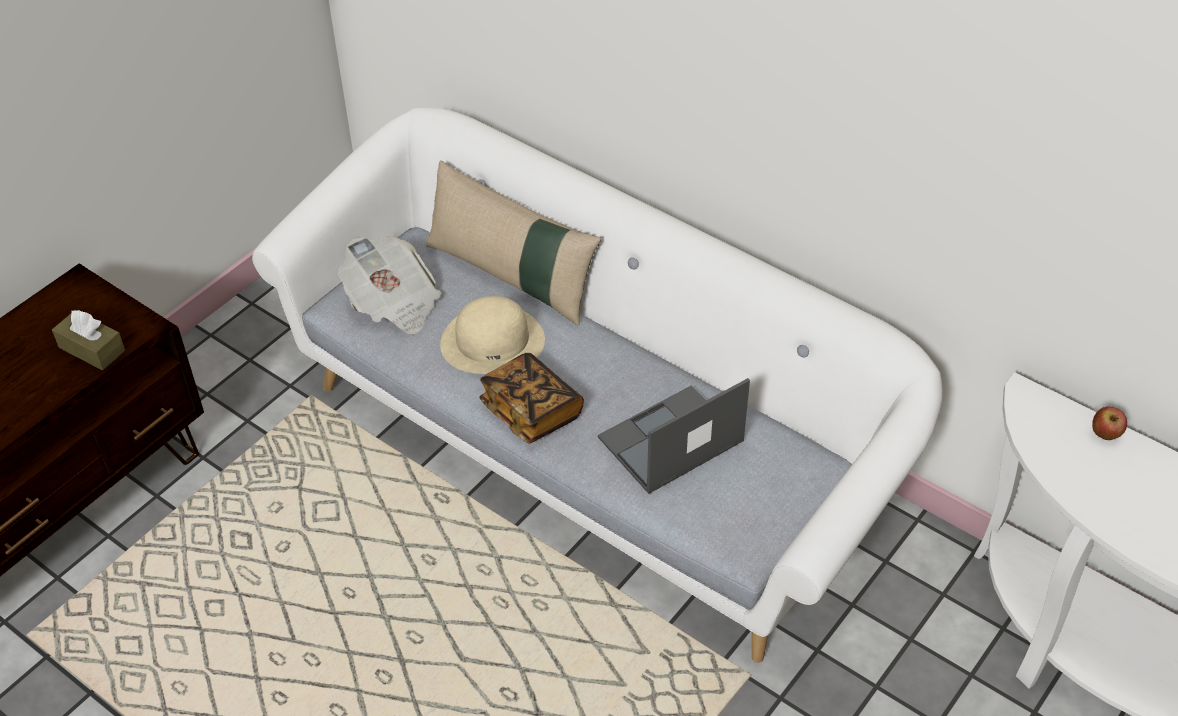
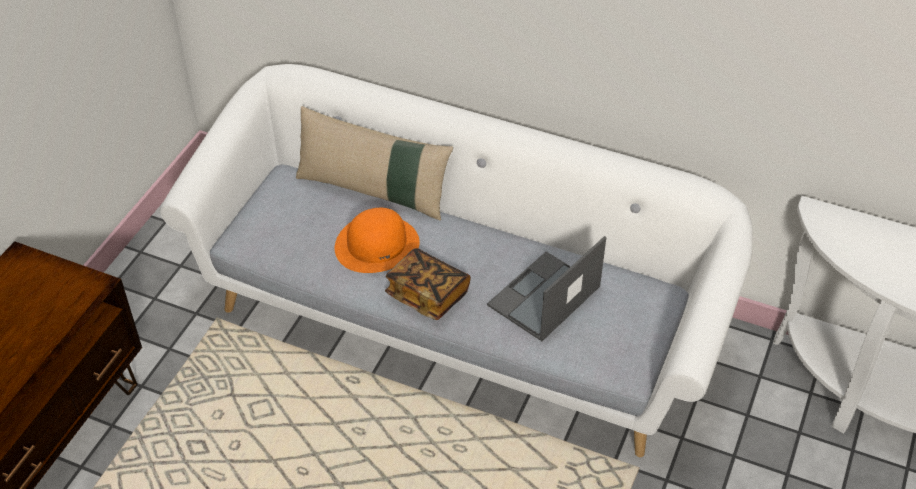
camera: 15 degrees left, 0 degrees up
brown tissue box [52,310,125,370] -> none
newspaper [338,236,441,335] -> none
beige hat [440,296,545,374] -> orange hat [335,208,420,273]
apple [1092,407,1127,440] -> none

